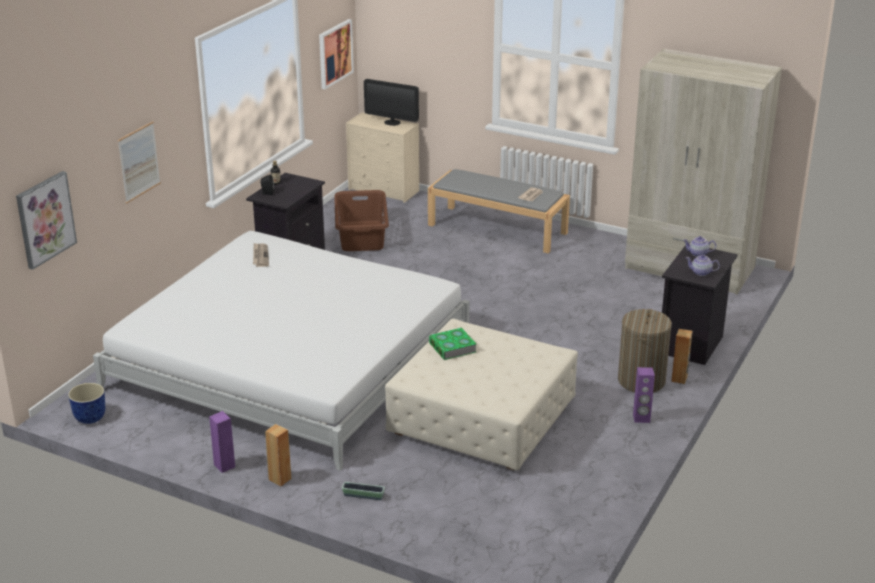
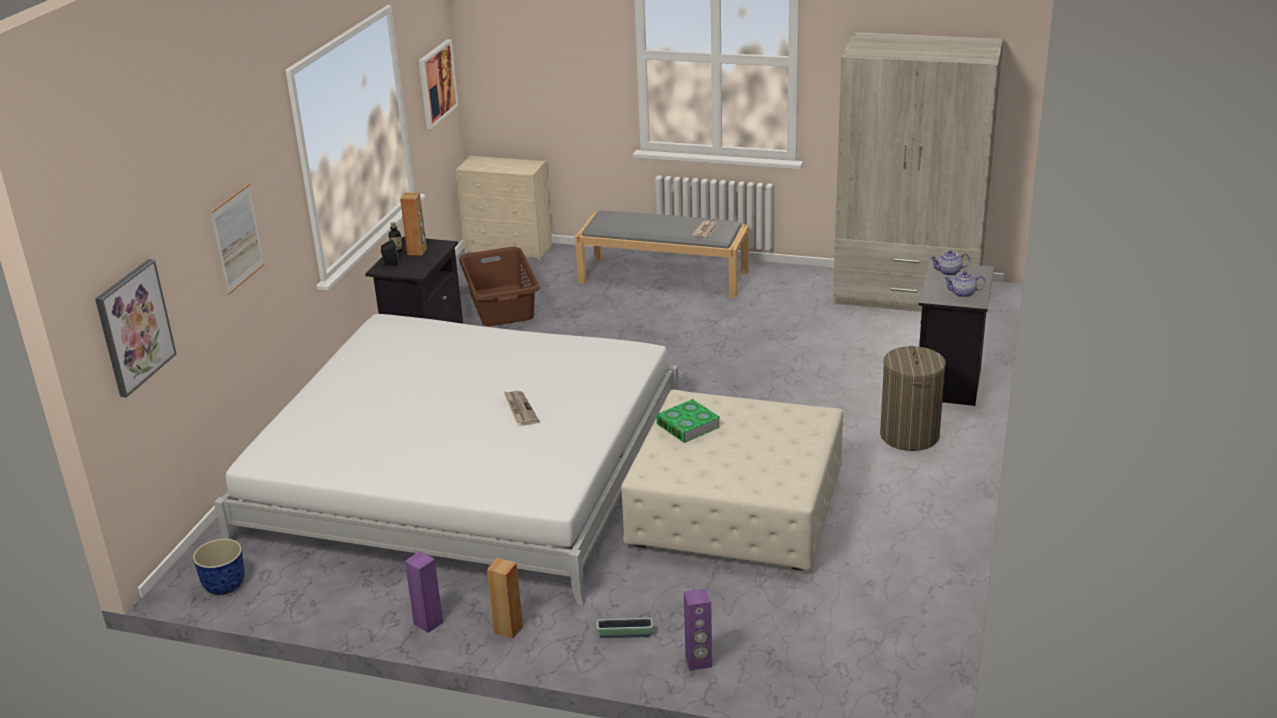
camera: 10 degrees left, 0 degrees up
newspaper [253,243,269,267] -> newspaper moved to [504,391,539,426]
monitor [364,79,419,126] -> none
purple speaker [633,367,655,423] -> purple speaker moved to [684,589,712,671]
brown speaker [671,329,693,384] -> brown speaker moved to [400,193,427,256]

